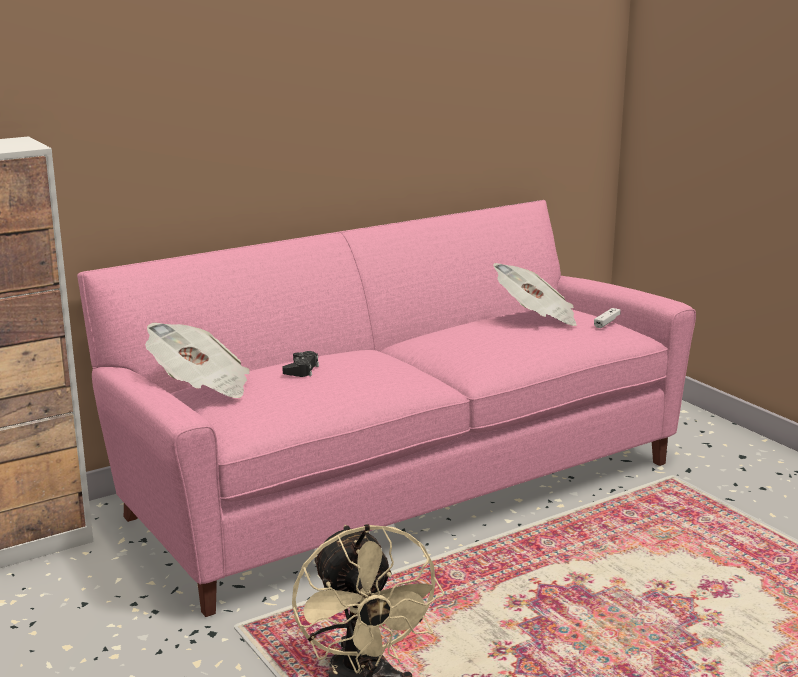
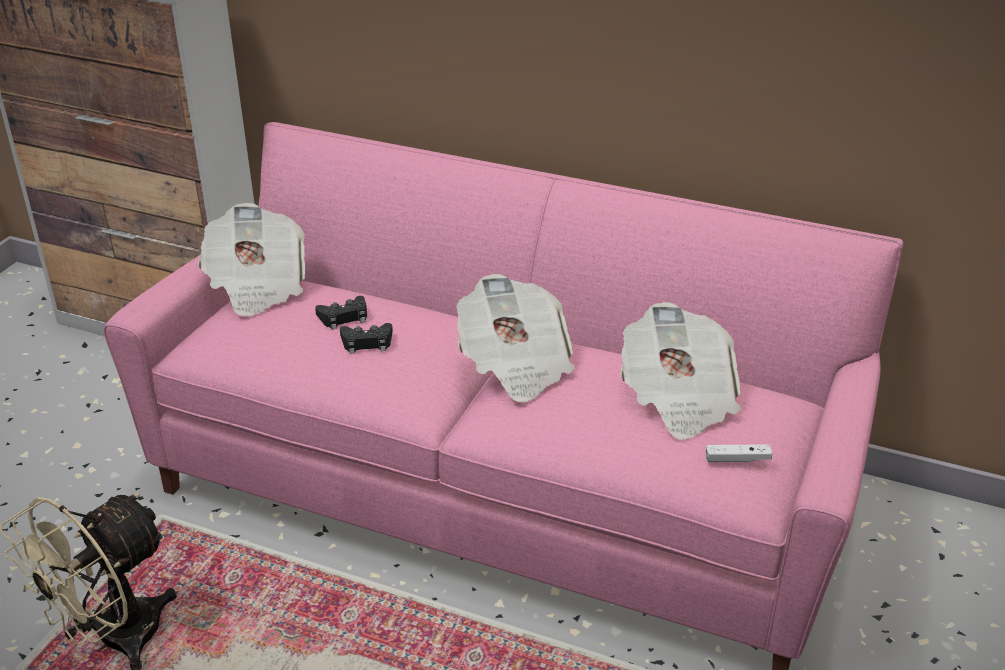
camera: 55 degrees right, 15 degrees up
none -> black game controller [340,323,393,354]
none -> newspaper [457,274,575,403]

